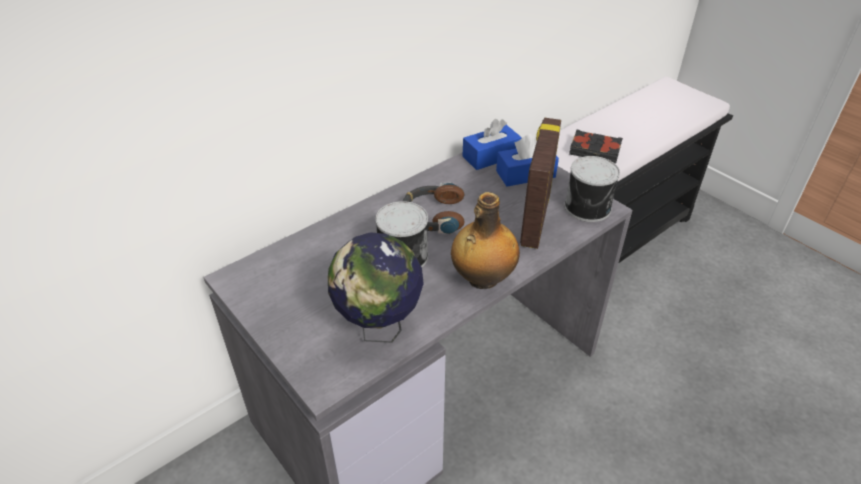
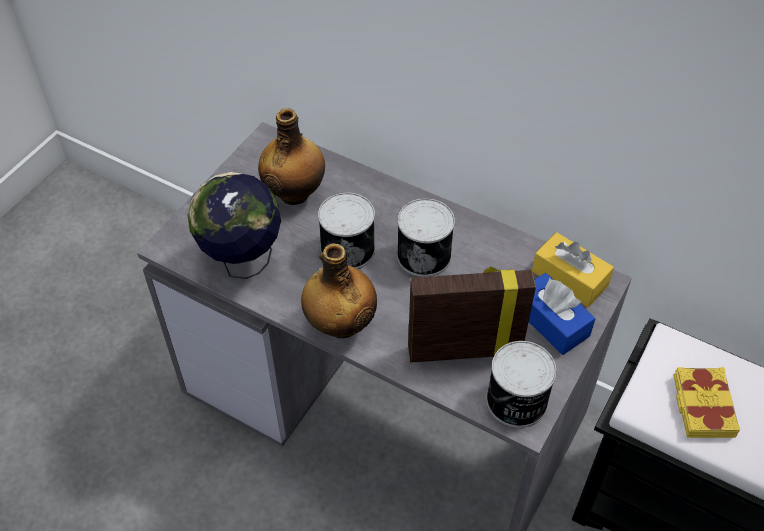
camera: 70 degrees right, 10 degrees up
headphones [403,182,465,234] -> can [397,198,455,277]
blue tissue box [462,119,522,170] -> yellow tissue box [532,232,614,307]
black book [569,129,623,163] -> yellow book [674,367,740,438]
none -> bottle [258,108,325,205]

